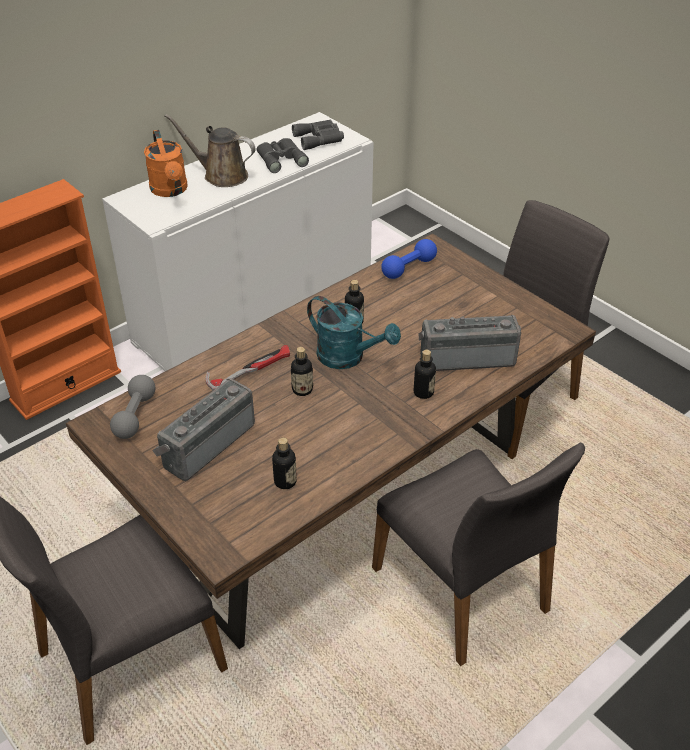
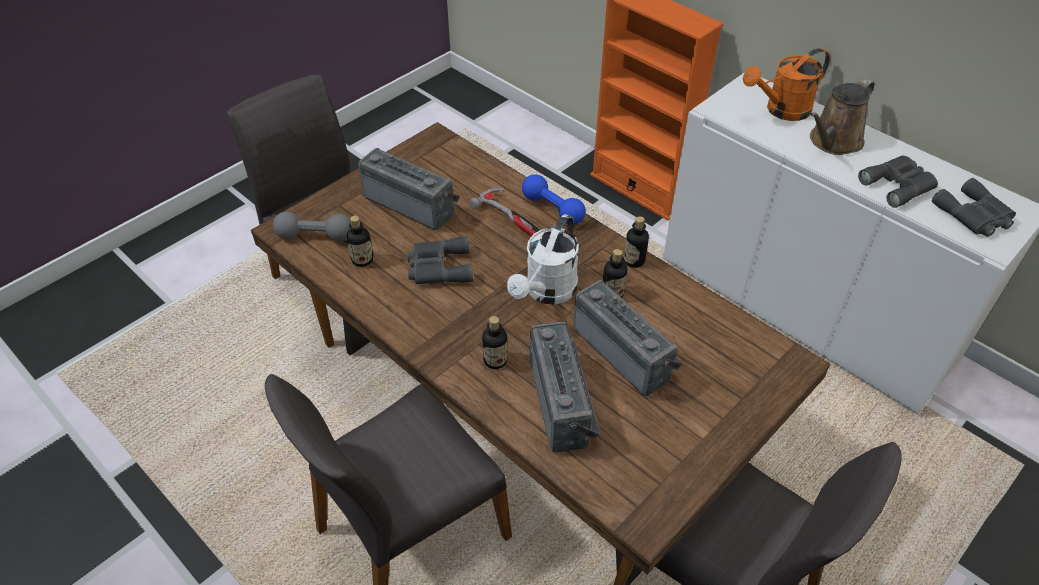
camera: 85 degrees right, 5 degrees up
grey dumbbell [110,375,155,439] -> grey dumbbell moved to [273,212,351,242]
brown watering can [165,114,256,187] -> brown watering can turned 150 degrees counterclockwise [809,78,875,155]
bottle [291,347,313,396] -> bottle moved to [624,216,649,268]
turquoise watering can [307,296,401,369] -> white watering can [507,214,579,305]
blue dumbbell [381,239,437,279] -> blue dumbbell moved to [522,174,586,225]
none -> grey binoculars [407,236,473,285]
none -> radio [573,280,683,397]

